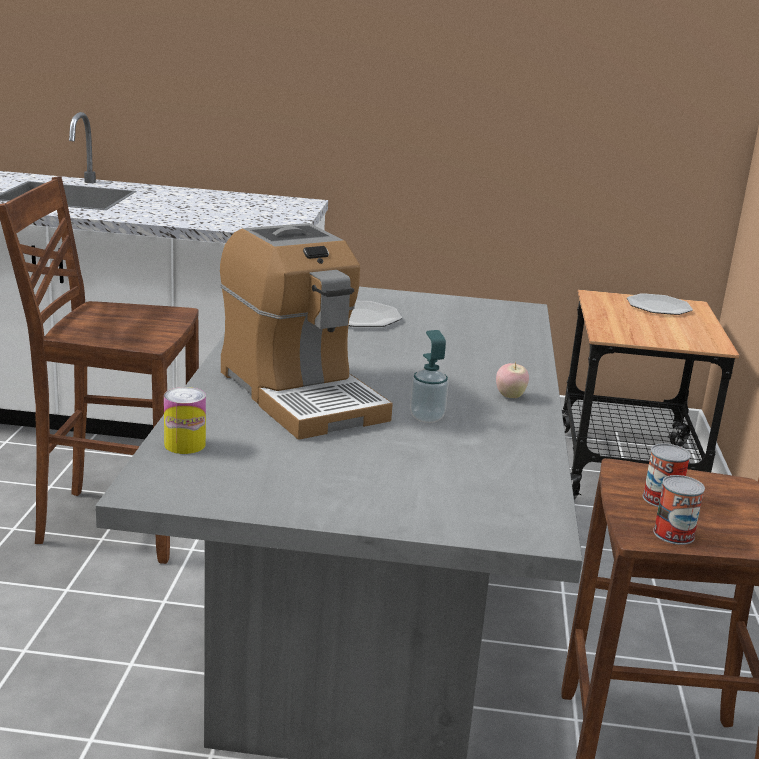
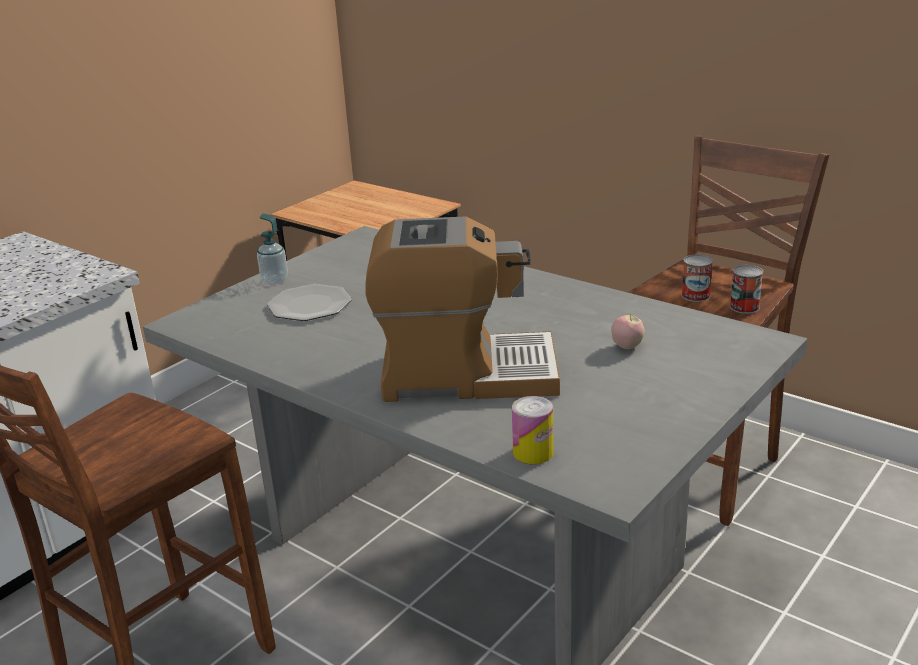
camera: 55 degrees left, 5 degrees up
soap dispenser [410,330,449,423] -> soap dispenser moved to [257,213,288,285]
apple [496,361,529,398] -> apple moved to [611,314,644,349]
plate [627,293,693,315] -> none

